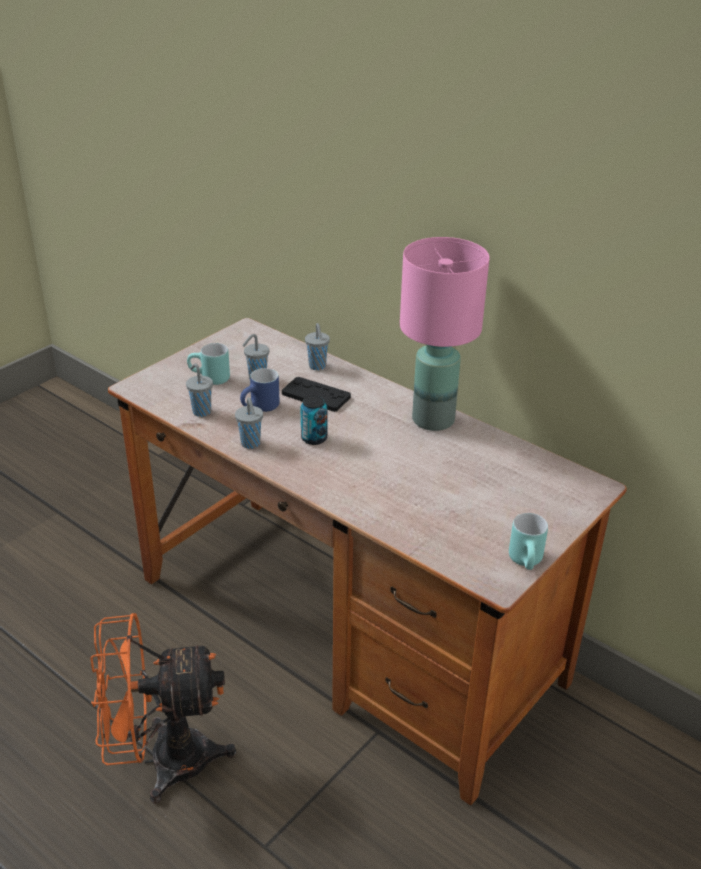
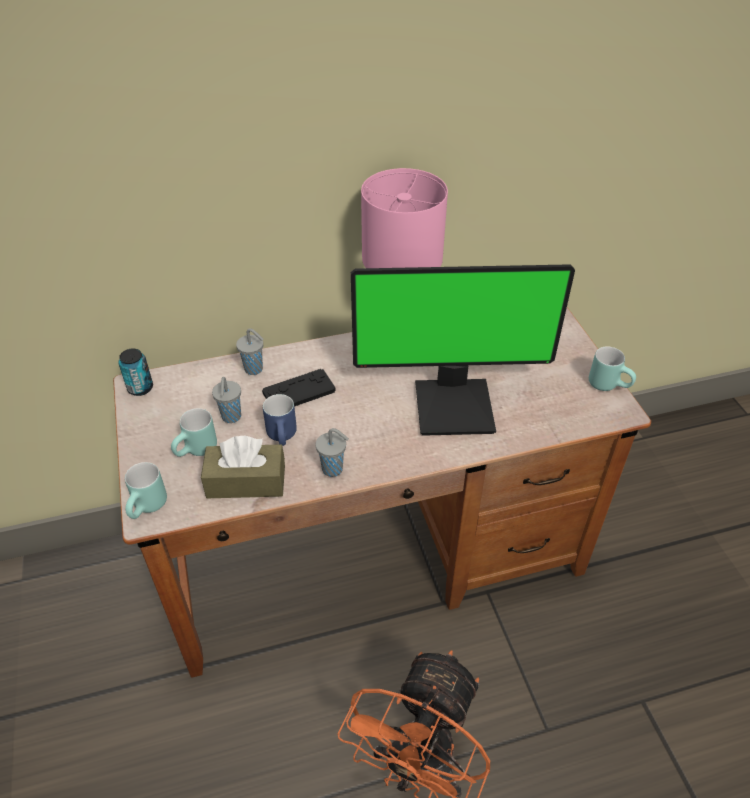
camera: 55 degrees left, 10 degrees up
grey cup [186,364,213,417] -> brown tissue box [201,436,285,498]
can [301,395,327,445] -> can moved to [119,348,153,396]
none -> turquoise mug [125,462,167,519]
none -> monitor [351,264,575,436]

